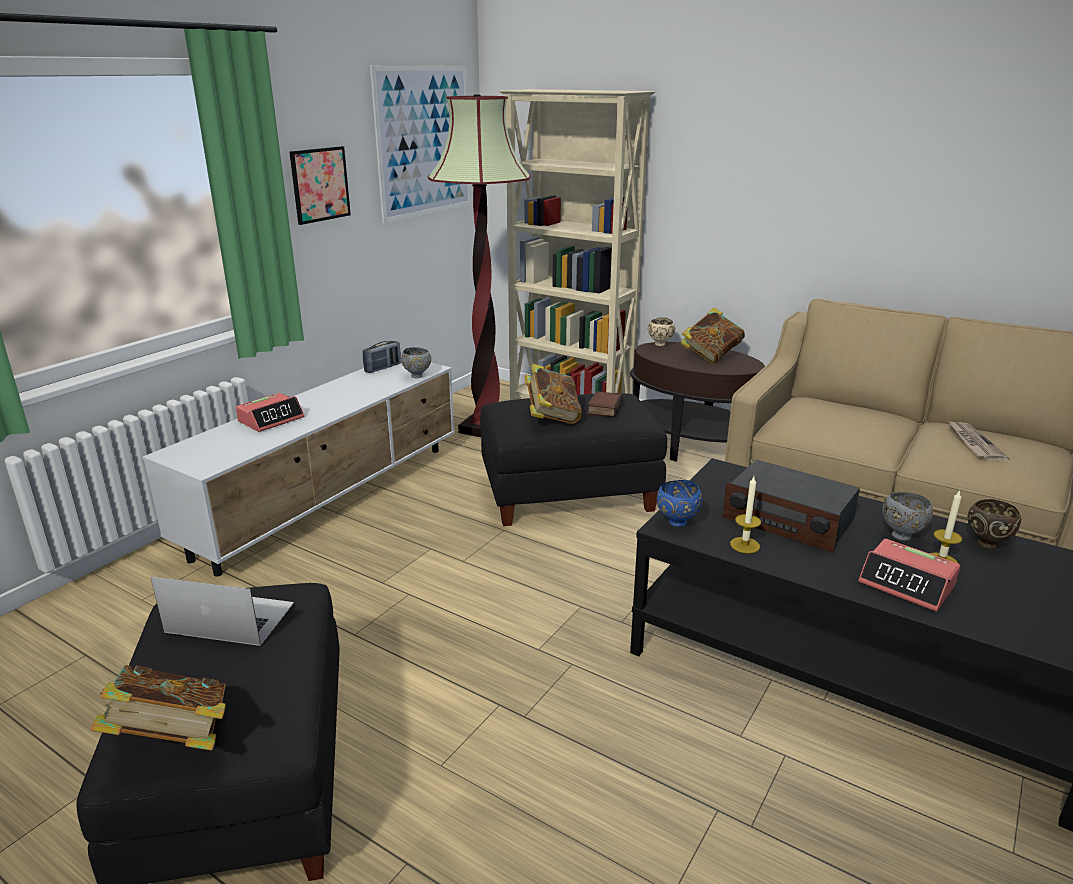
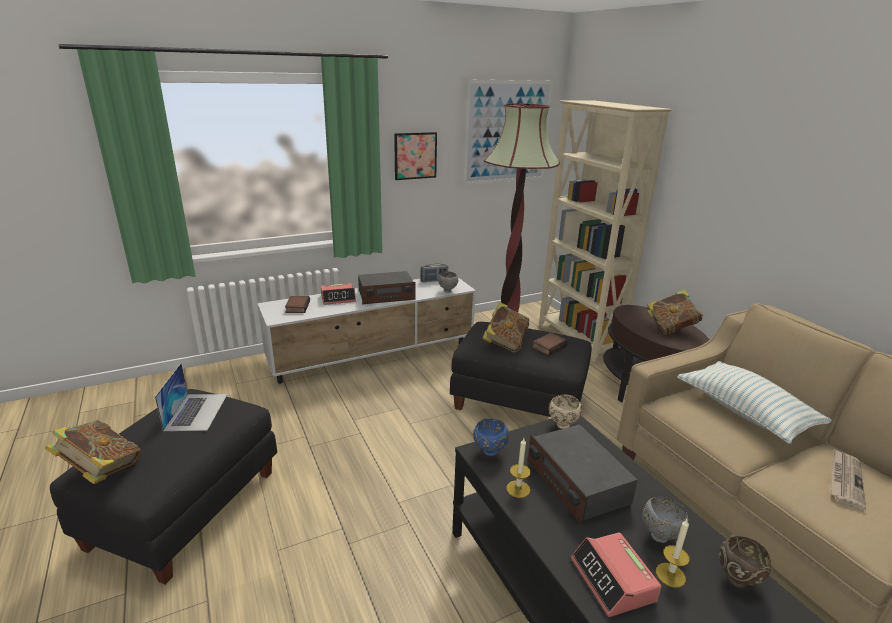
camera: 30 degrees right, 0 degrees up
laptop [151,576,294,646] -> laptop turned 45 degrees clockwise [155,363,228,431]
beige bowl [648,317,675,346] -> beige bowl moved to [549,394,582,429]
none -> book [285,296,310,313]
none -> radio [358,271,416,304]
none -> pillow [677,361,832,444]

